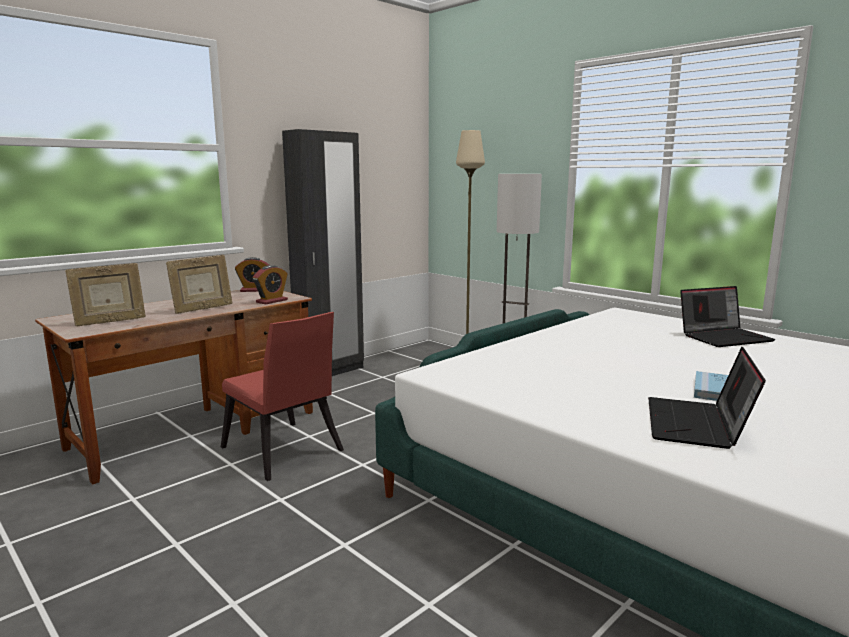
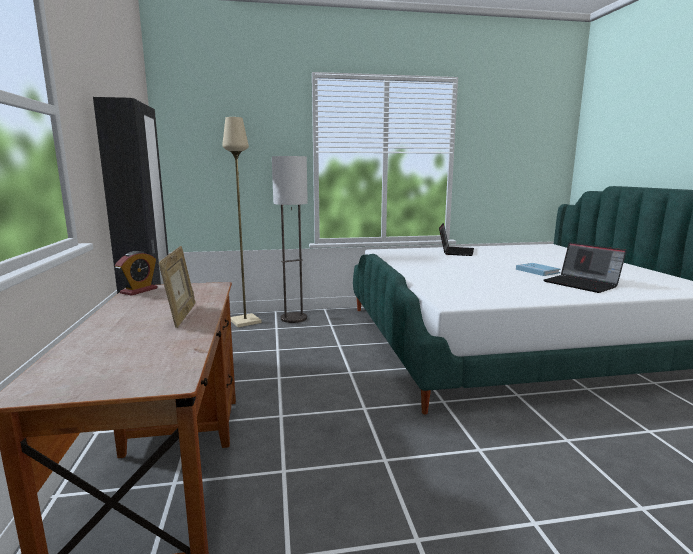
camera: 55 degrees left, 0 degrees up
picture frame [65,263,146,326] -> none
red chair [221,312,344,481] -> none
alarm clock [253,265,288,304] -> none

